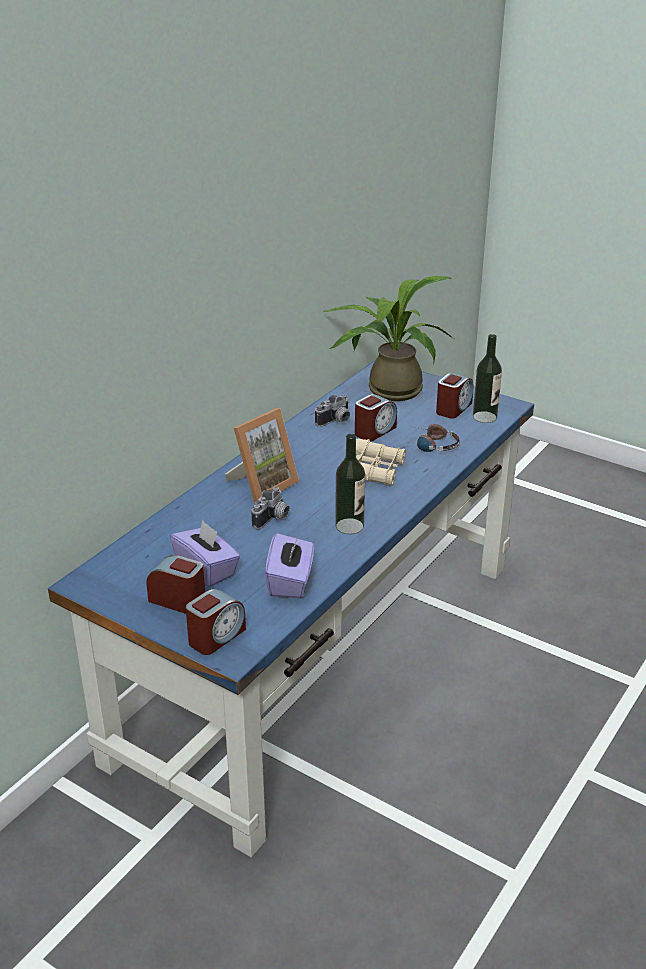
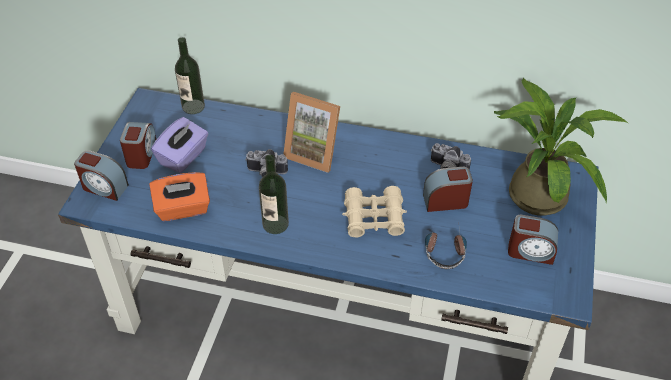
camera: 70 degrees right, 15 degrees up
purple tissue box [265,533,314,598] -> orange tissue box [149,172,210,221]
alarm clock [355,394,397,441] -> alarm clock turned 150 degrees clockwise [423,167,473,212]
bottle [473,334,502,423] -> bottle moved to [175,37,205,114]

